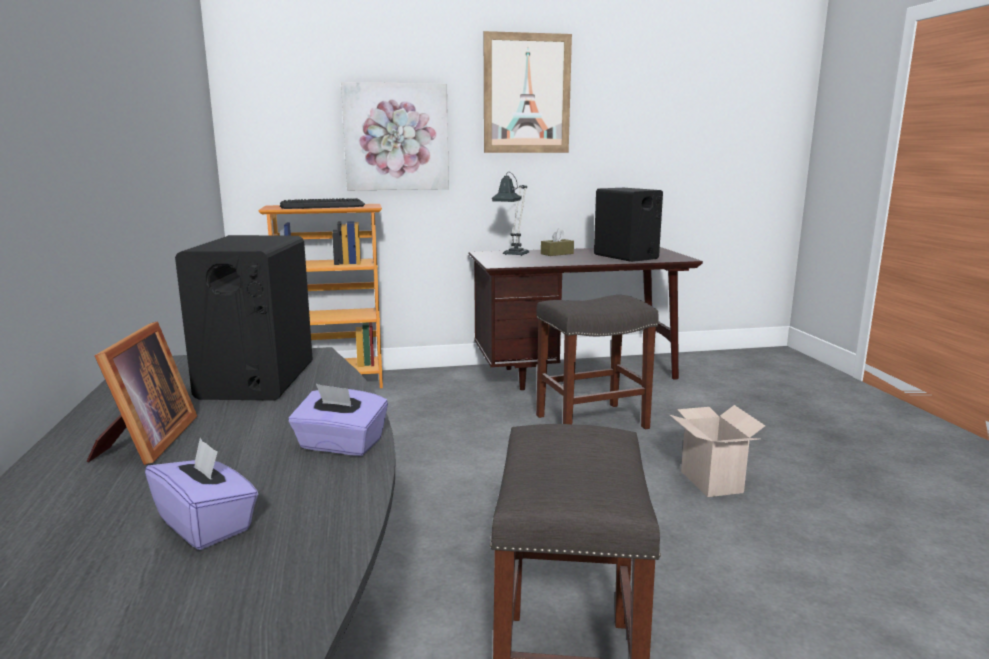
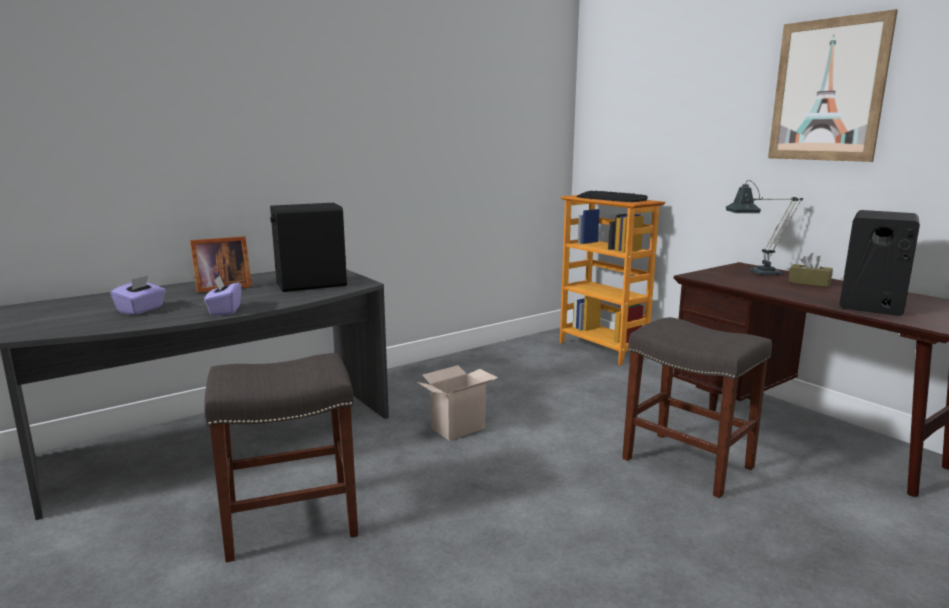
camera: 65 degrees right, 0 degrees up
picture [341,82,449,190] -> none
cardboard box [670,405,765,497] -> cardboard box moved to [417,365,498,441]

